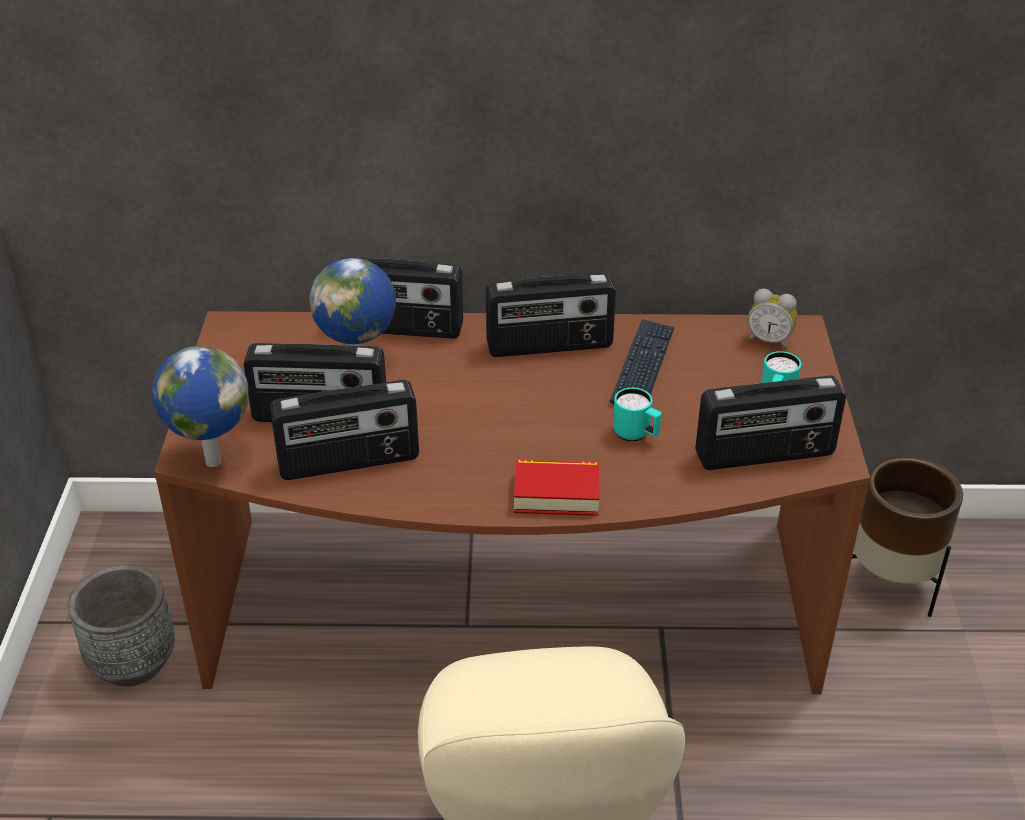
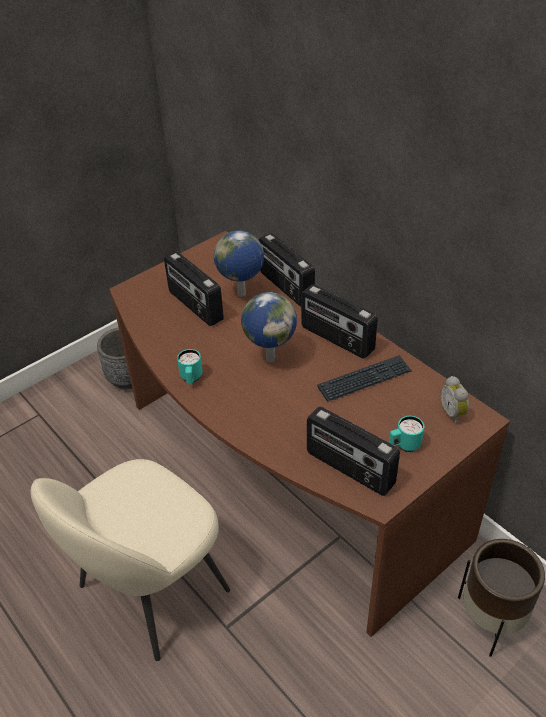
camera: 50 degrees right, 5 degrees up
globe [152,346,248,467] -> globe moved to [241,292,297,362]
radio [270,380,419,480] -> none
book [514,460,599,516] -> none
turquoise mug [613,388,662,441] -> turquoise mug moved to [177,349,203,384]

